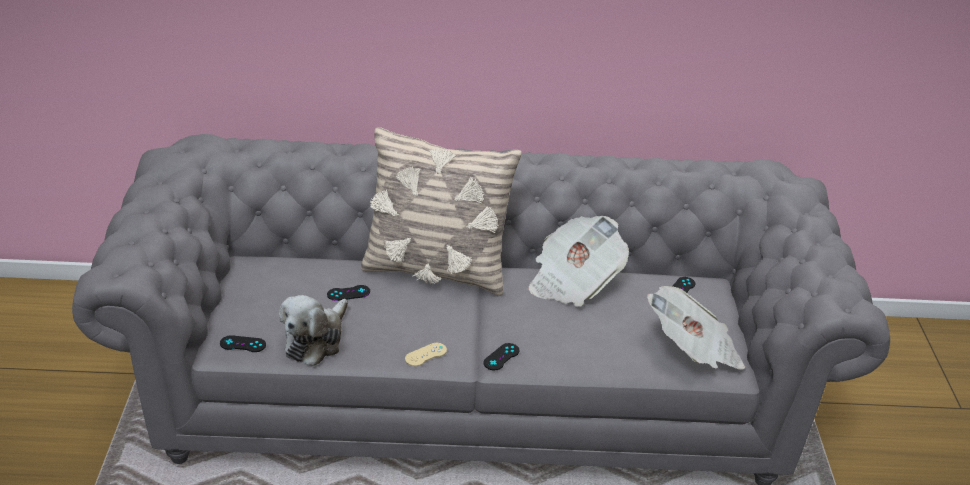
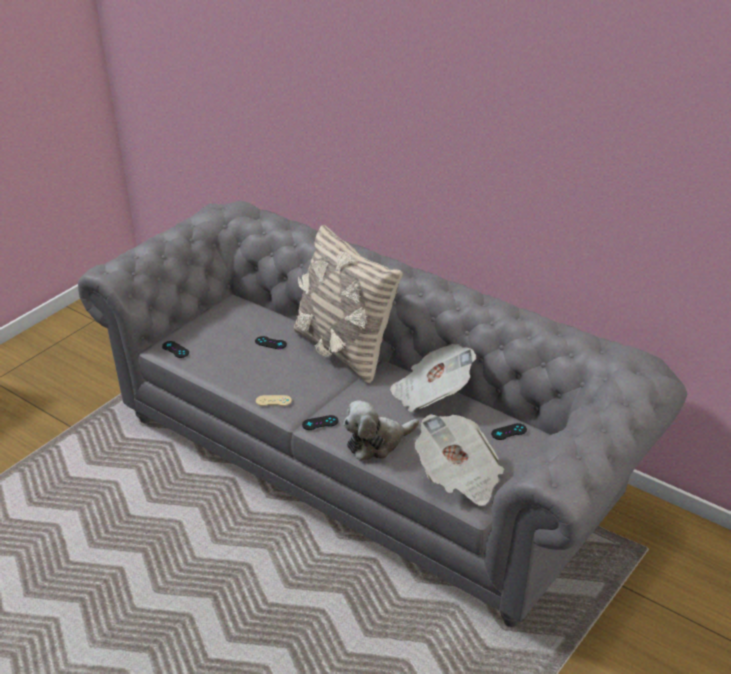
camera: 40 degrees right, 0 degrees up
plush toy [279,295,348,366] -> plush toy moved to [343,400,419,461]

